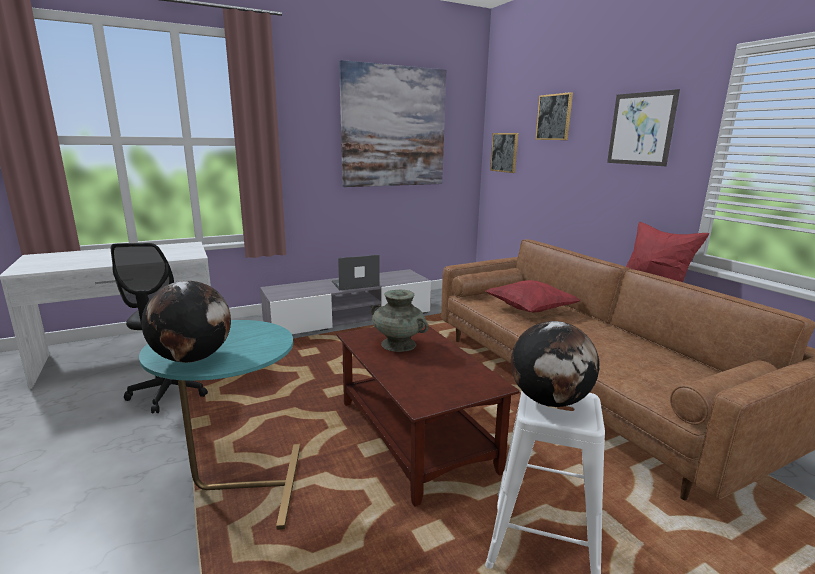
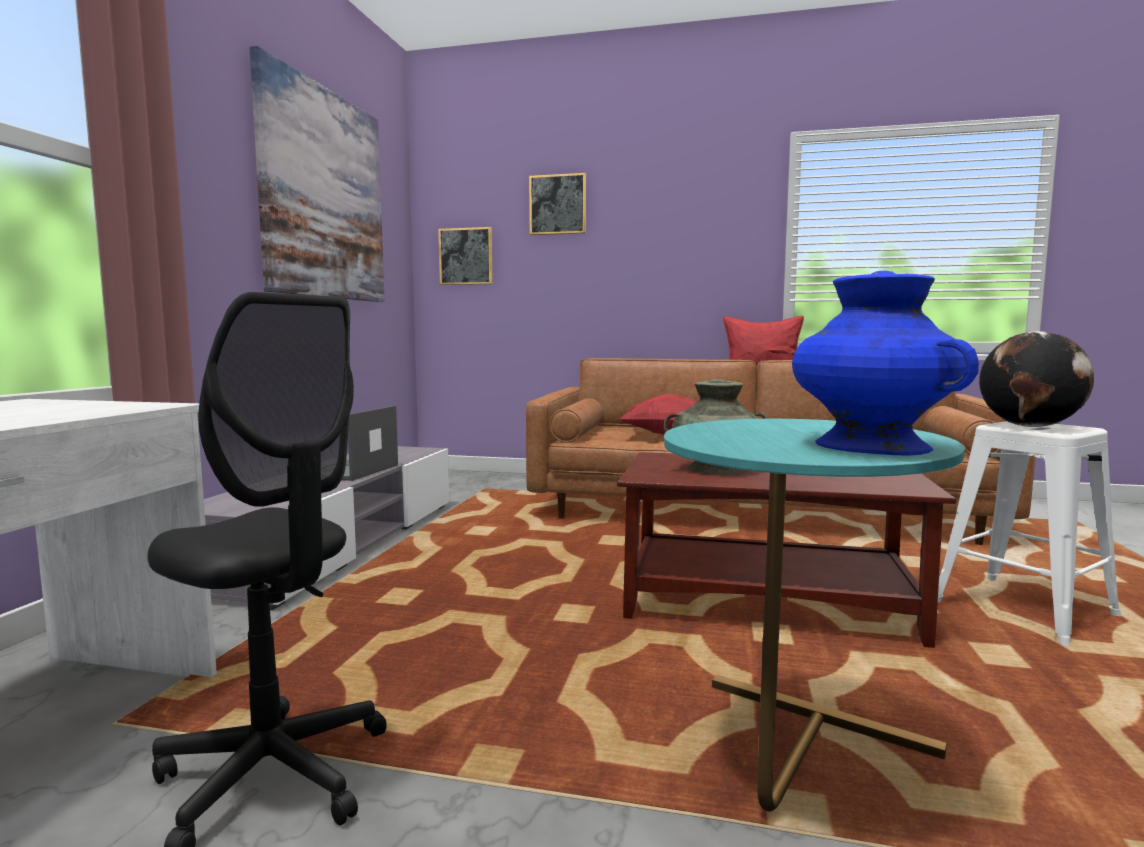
camera: 50 degrees left, 10 degrees down
globe [142,281,231,363] -> blue vase [792,271,979,456]
picture [607,89,680,166] -> none

